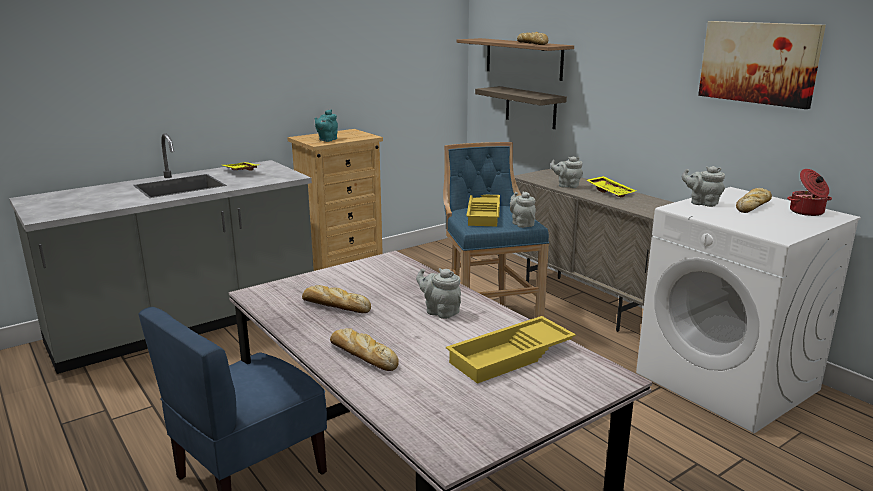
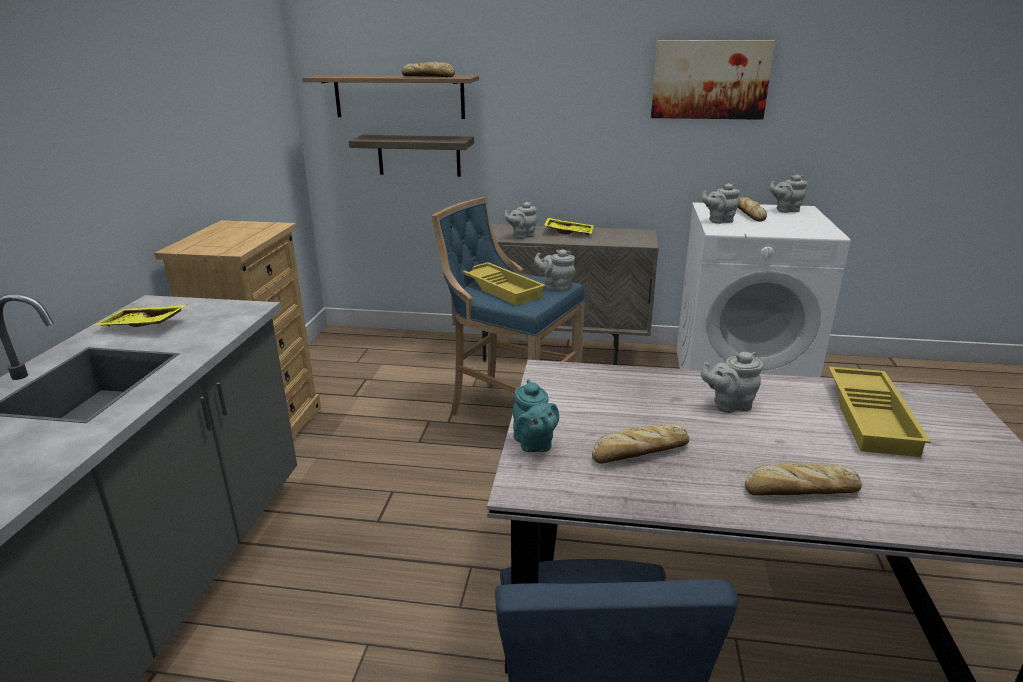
camera: 45 degrees left, 5 degrees up
turquoise teapot [314,110,338,142] -> turquoise teapot moved to [513,379,559,452]
cooking pot [787,169,832,216] -> grey teapot [769,175,807,213]

